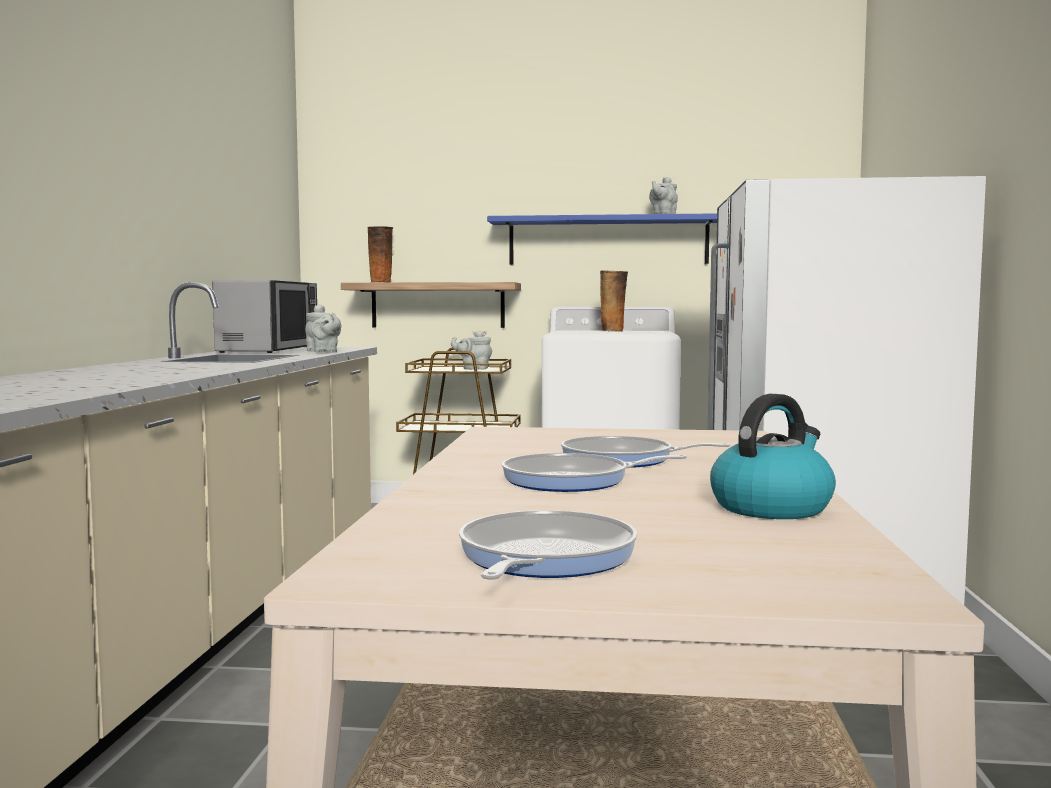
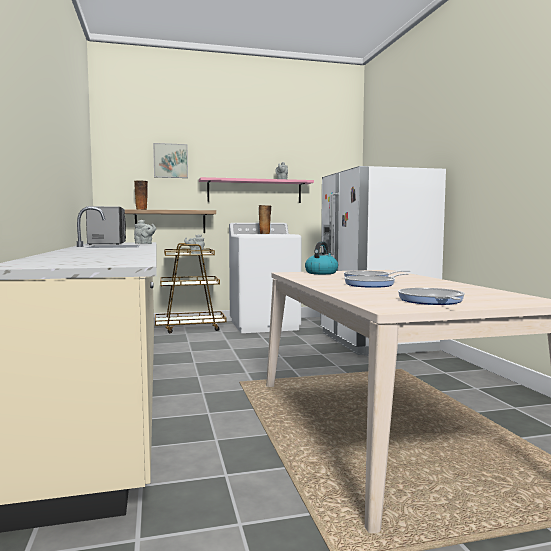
camera: 20 degrees left, 0 degrees up
blue shelf [487,213,717,265] -> pink shelf [199,177,314,203]
kettle [710,394,836,519] -> kettle moved to [305,241,338,274]
none -> picture [153,143,188,178]

